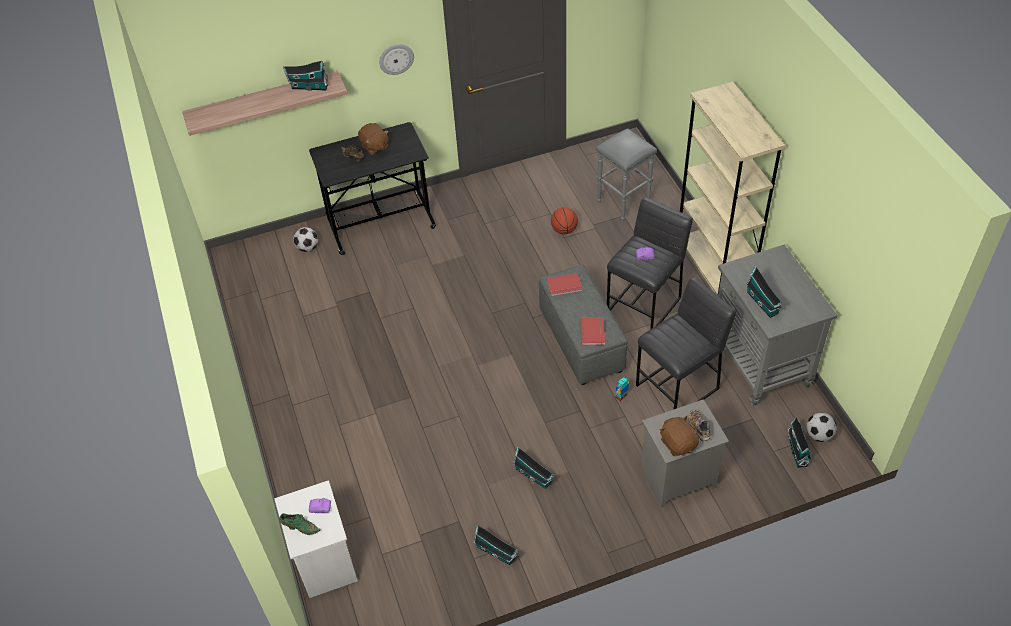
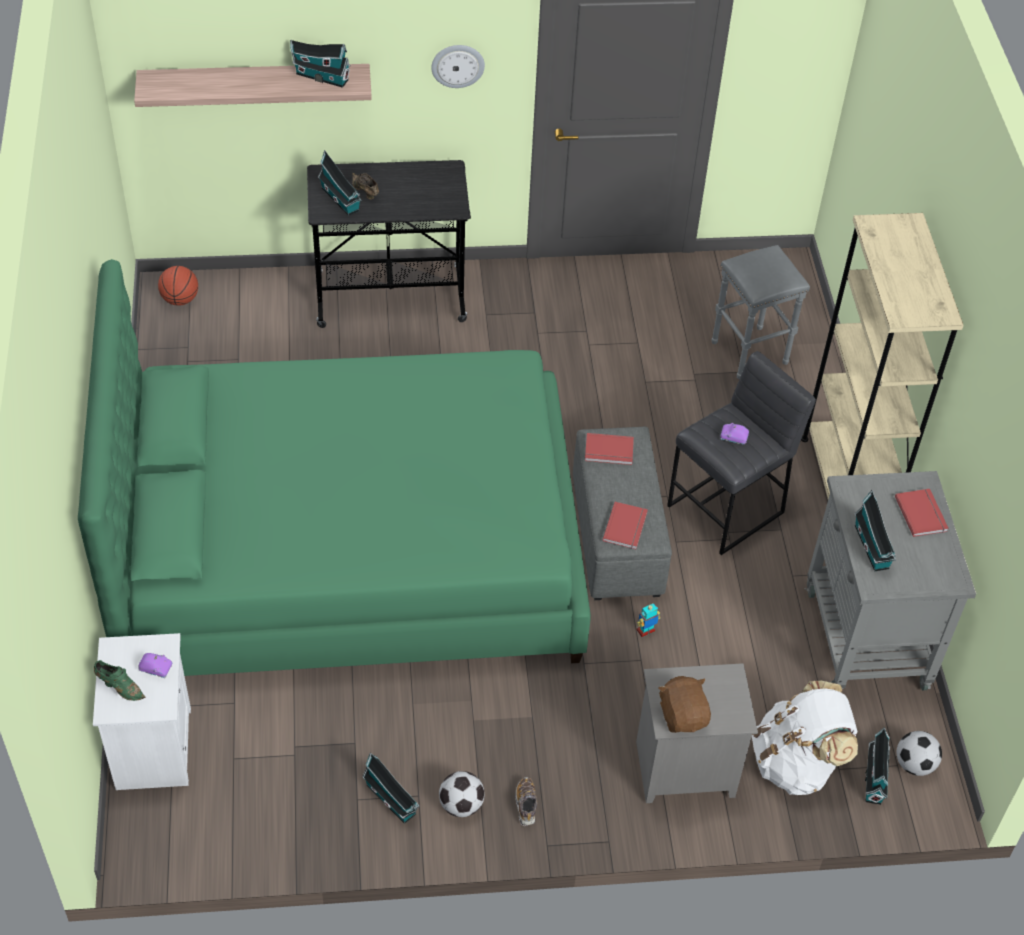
camera: 10 degrees right, 0 degrees up
football [293,227,318,252] -> football moved to [439,771,484,817]
brown plush toy [358,123,389,155] -> none
toy house [513,447,554,489] -> toy house moved to [318,150,362,216]
basketball [551,207,578,234] -> basketball moved to [158,266,198,306]
grey stool [636,277,736,409] -> none
shoe [688,410,710,442] -> shoe moved to [515,777,537,826]
none -> green bed [78,259,591,676]
none -> white backpack [752,681,858,795]
none -> red book [895,489,949,537]

